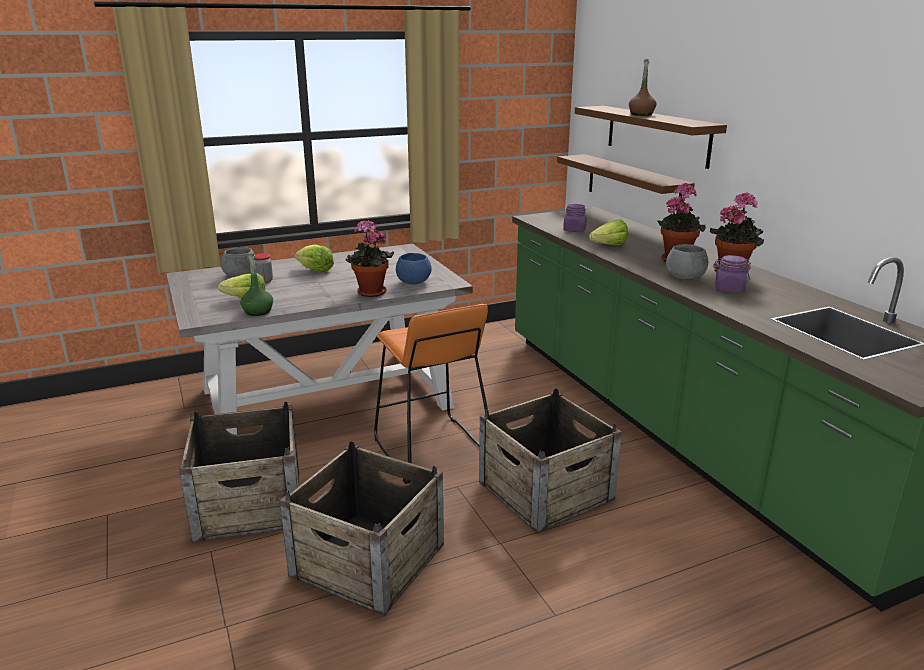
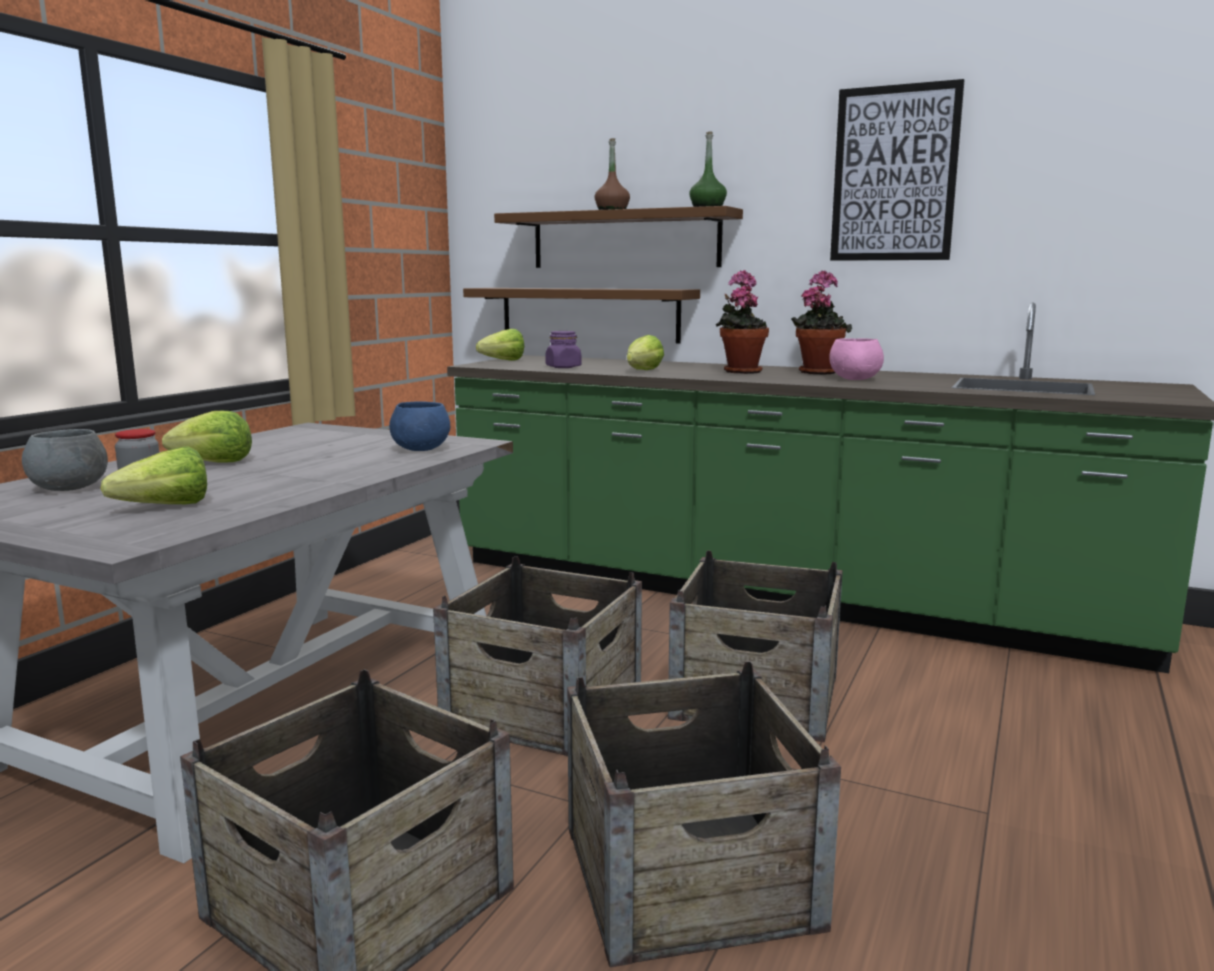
camera: 40 degrees left, 10 degrees down
green bottle [240,253,273,316] -> green bottle moved to [689,131,727,207]
potted plant [345,220,394,297] -> none
orange stool [374,304,488,484] -> crate [433,556,642,757]
grey bowl [666,244,708,280] -> none
purple jar [713,255,751,292] -> pink bowl [830,338,884,380]
none -> lettuce [476,329,524,361]
none -> picture [830,79,965,261]

